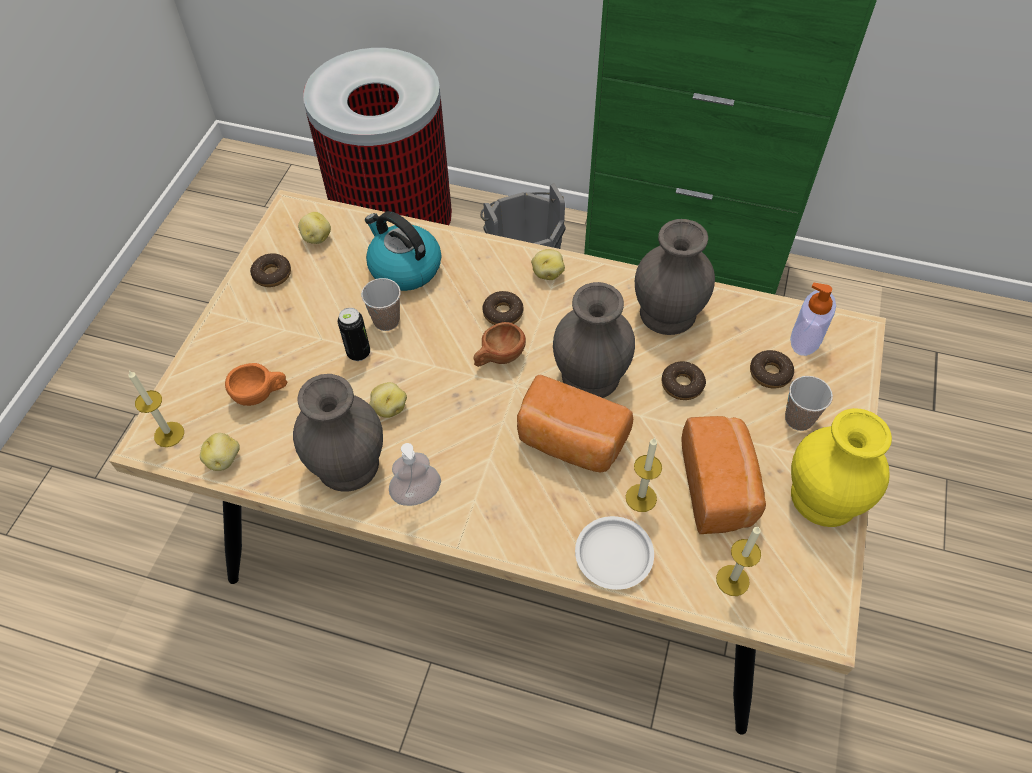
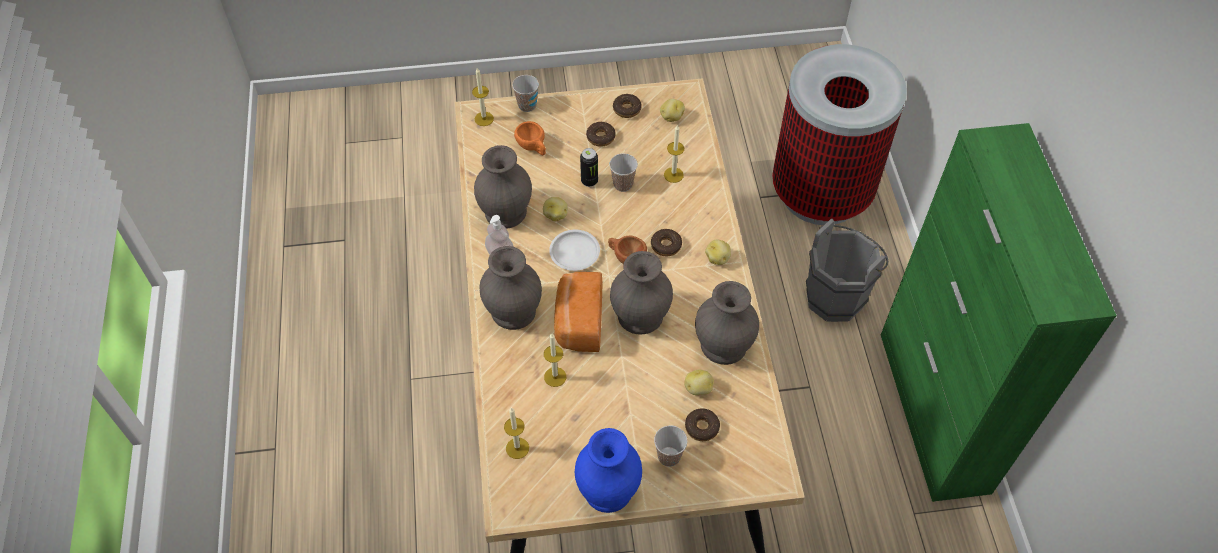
camera: 65 degrees right, 0 degrees up
potato [200,433,240,471] -> potato moved to [684,370,714,395]
kettle [365,211,441,291] -> candle [664,125,684,183]
white plate [575,516,654,590] -> white plate moved to [549,230,600,271]
donut [662,361,706,400] -> donut moved to [586,122,616,147]
bread [681,416,766,534] -> none
soap dispenser [790,283,836,356] -> none
yellow vase [791,408,892,527] -> blue vase [575,428,642,513]
none -> grey vase [479,246,542,330]
none -> cup [512,75,539,112]

